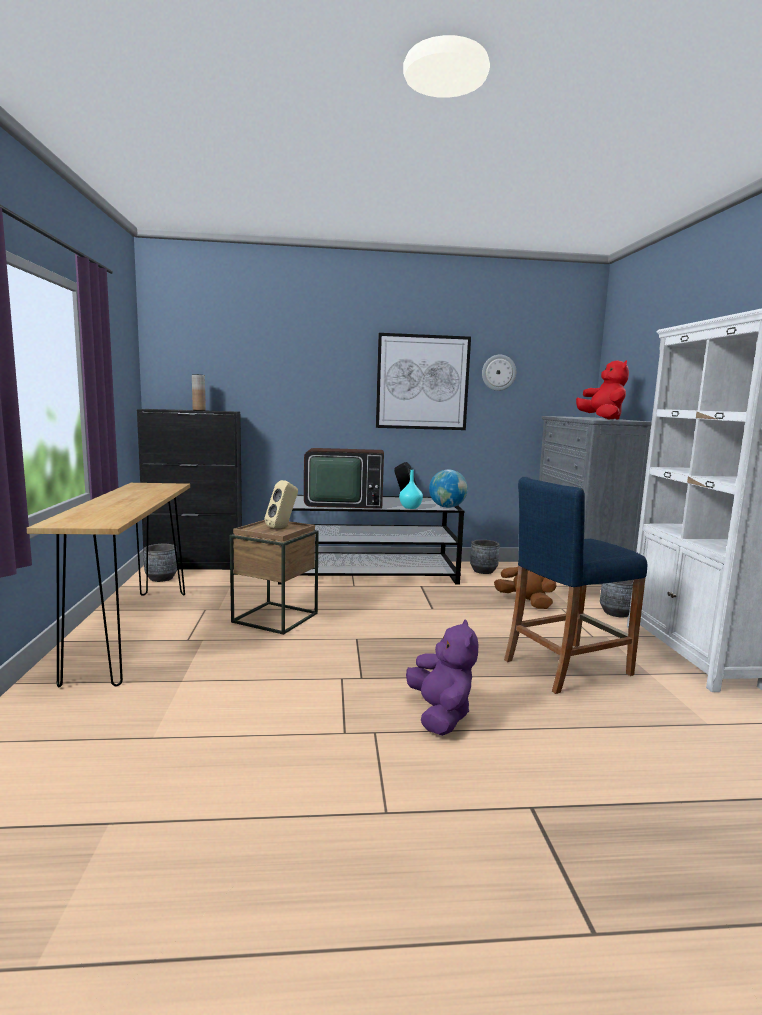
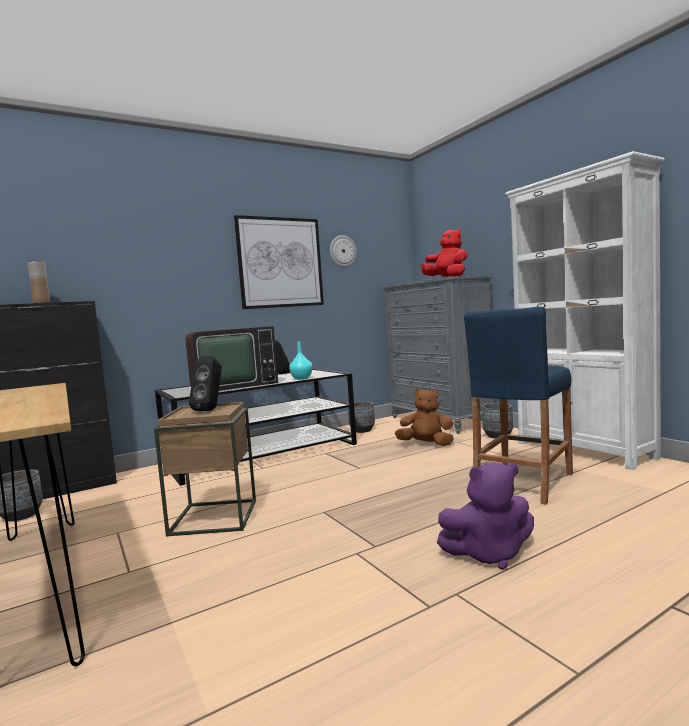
camera: 25 degrees left, 5 degrees down
beige speaker [264,480,298,528] -> black speaker [189,356,222,411]
purple plush toy [406,620,478,736] -> purple plush toy turned 120 degrees clockwise [437,462,534,570]
globe [429,469,468,508] -> none

